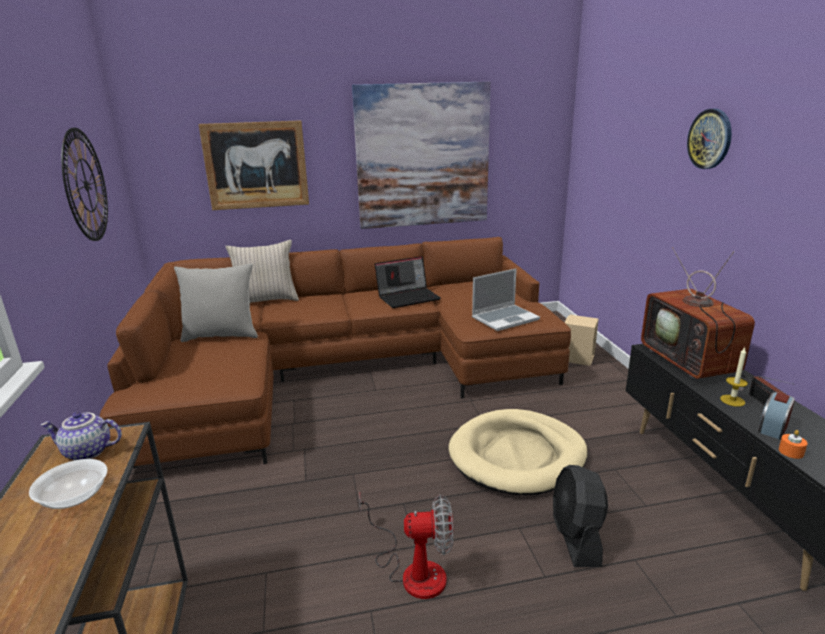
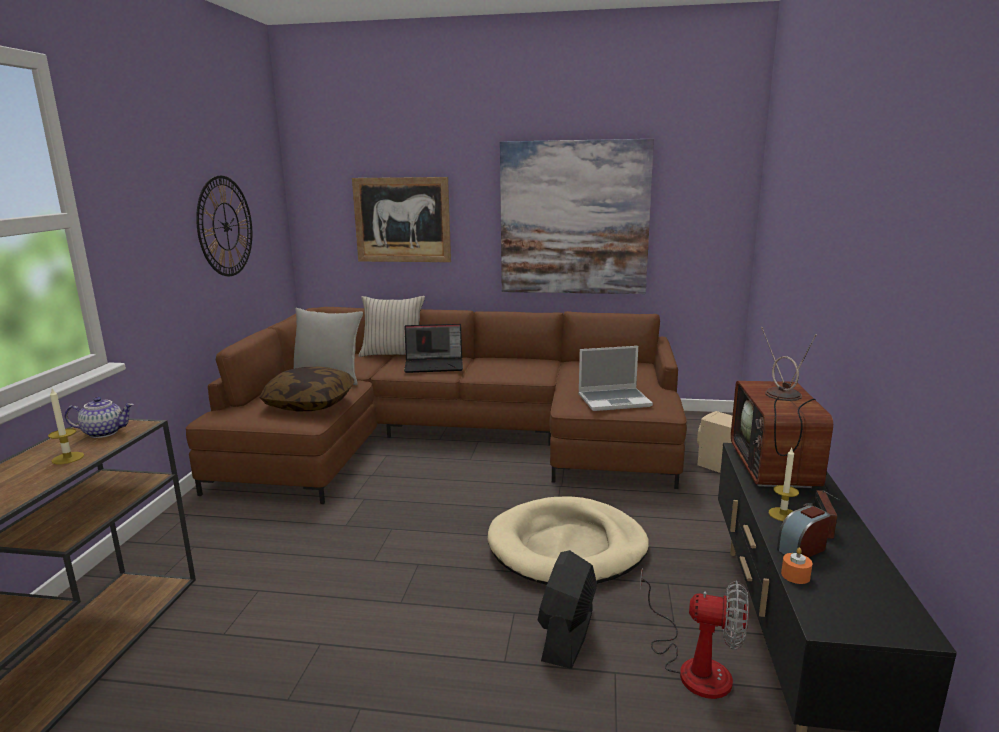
camera: 20 degrees right, 5 degrees down
bowl [29,459,108,509] -> candle [48,389,84,464]
teapot [41,412,122,460] -> teapot turned 150 degrees clockwise [65,397,134,438]
fan [359,494,453,599] -> fan moved to [640,568,749,699]
laptop [375,256,441,308] -> laptop moved to [404,324,463,373]
wall clock [687,109,732,169] -> none
none -> pillow [259,367,354,412]

